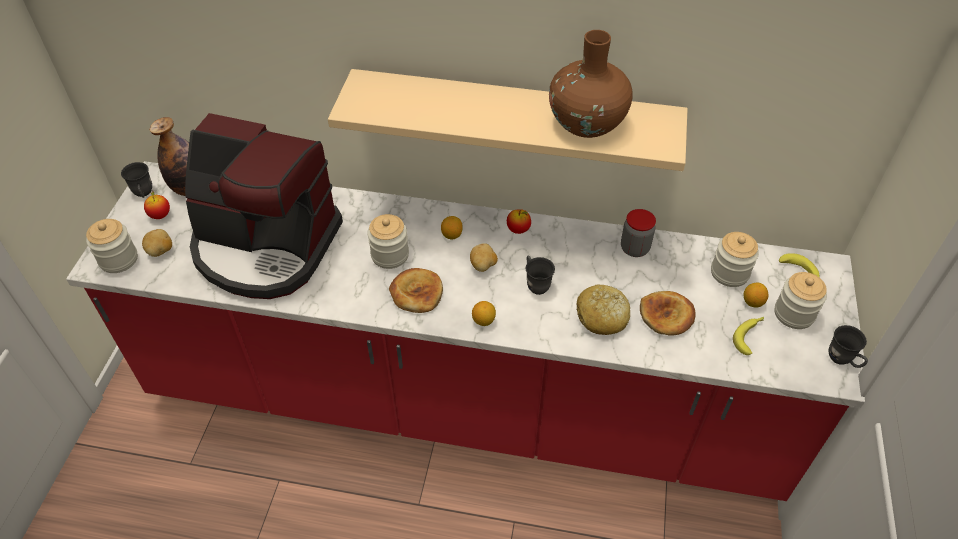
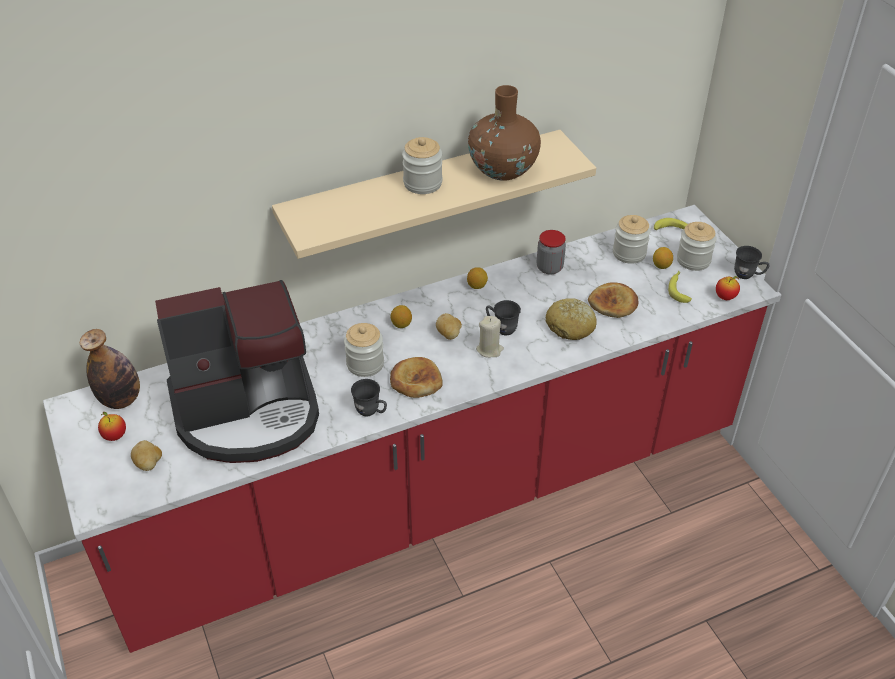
camera: 35 degrees left, 5 degrees down
jar [86,219,138,273] -> jar moved to [402,137,443,194]
grey mug [121,162,152,198] -> grey mug moved to [351,379,387,416]
lemon [472,301,496,326] -> lemon moved to [467,267,488,289]
apple [507,210,531,234] -> apple moved to [716,276,740,300]
none -> beige candle [476,316,504,358]

